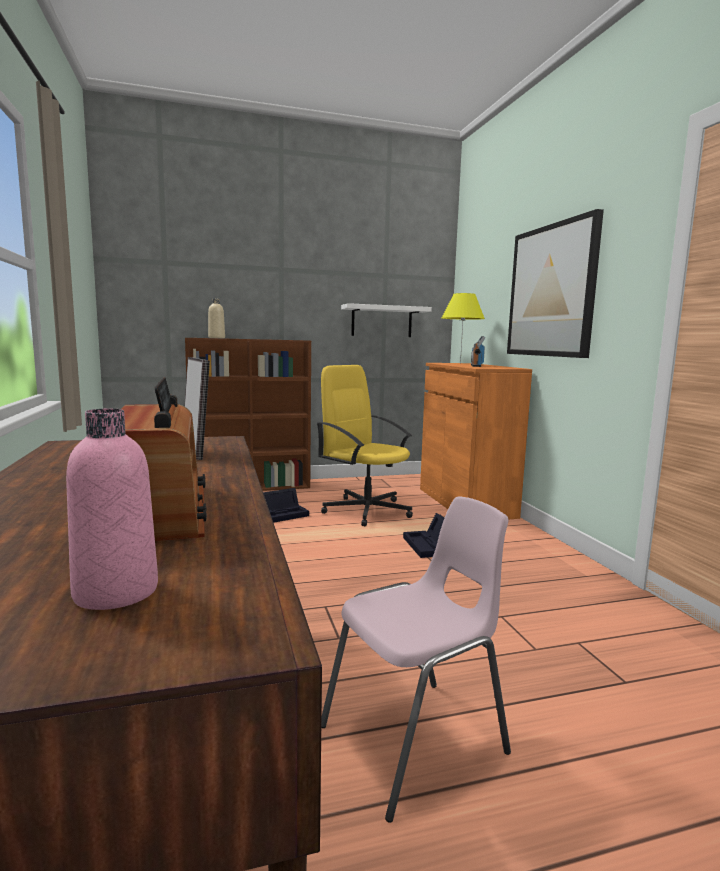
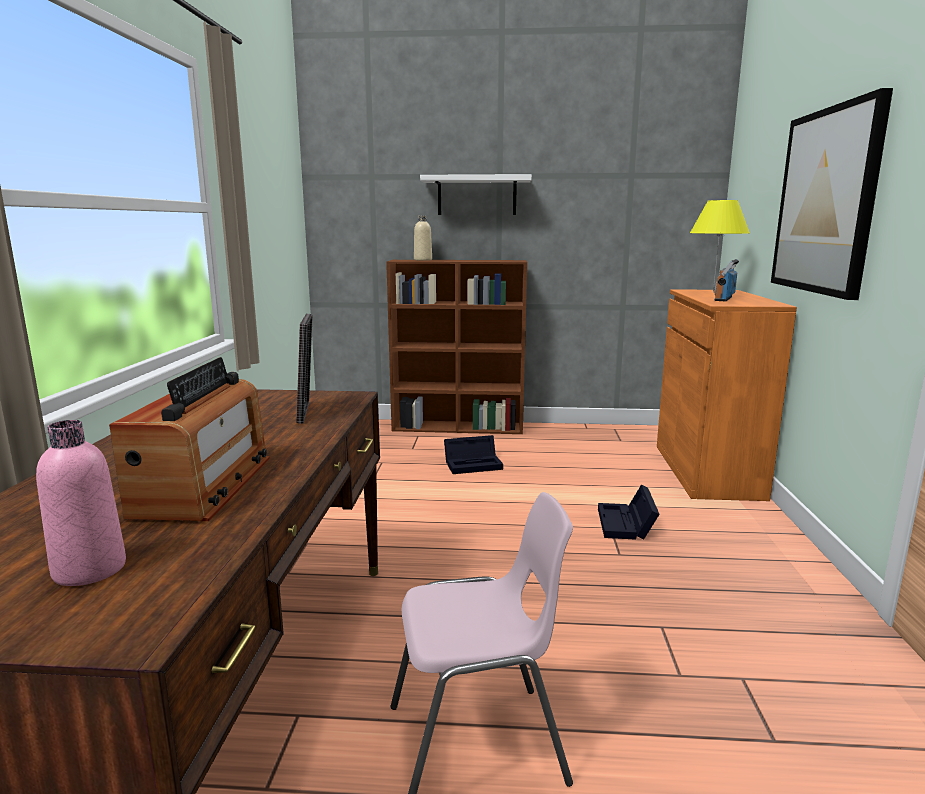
camera: 20 degrees right, 5 degrees up
yellow office chair [317,365,413,526] -> none
white shelf [341,303,432,337] -> white shelf moved to [420,174,532,215]

